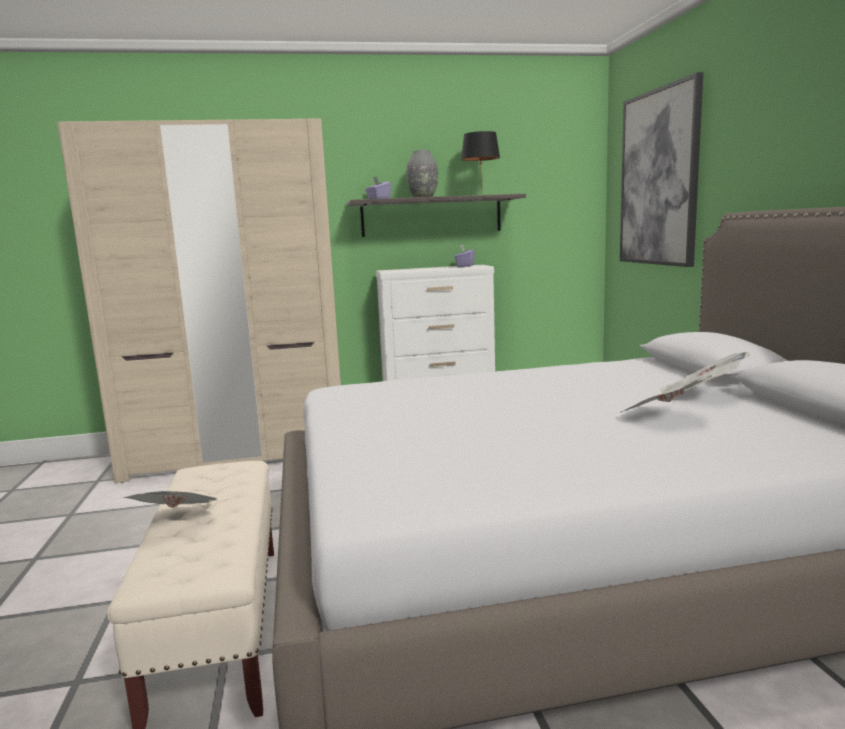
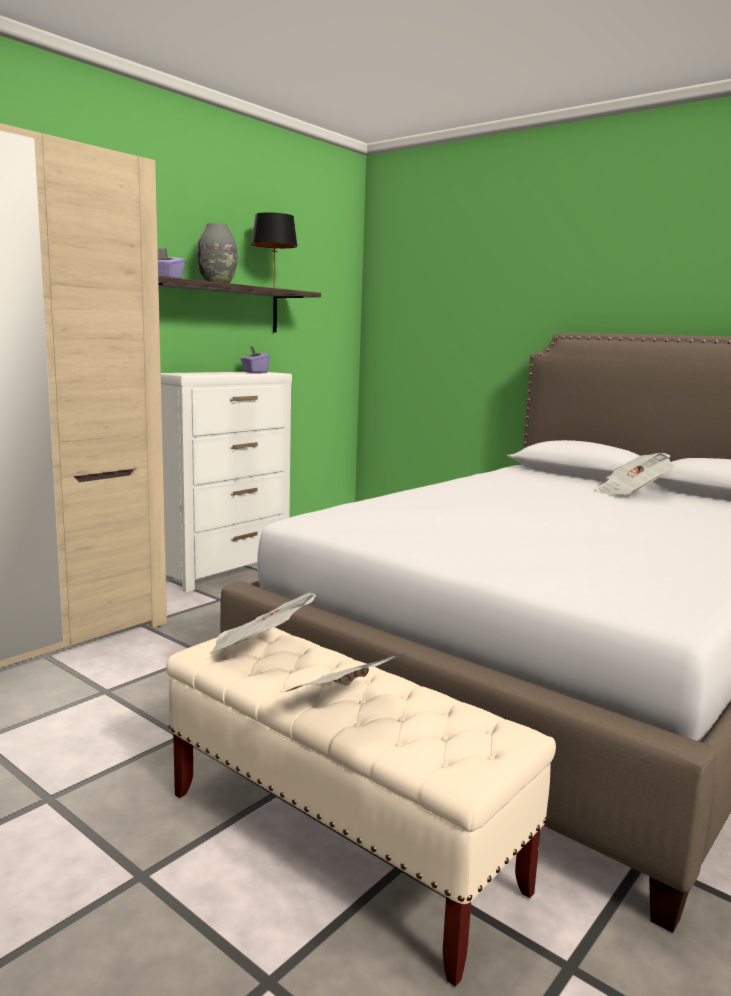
camera: 40 degrees left, 0 degrees up
newspaper [619,375,712,413] -> newspaper moved to [209,592,316,654]
picture [620,72,703,267] -> none

